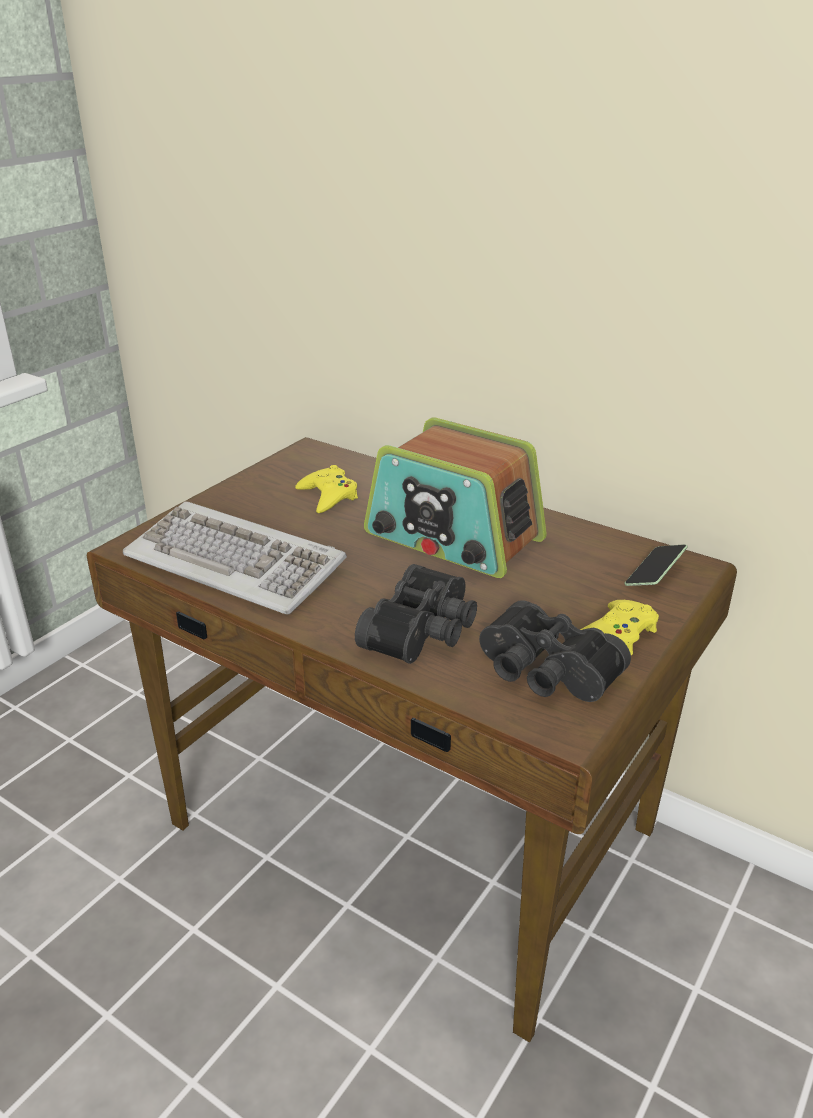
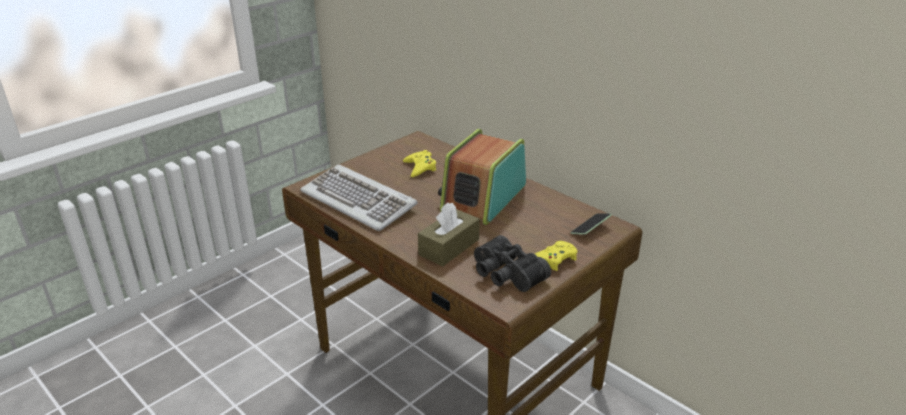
camera: 10 degrees right, 0 degrees up
black binoculars [355,564,477,664] -> brown tissue box [418,203,480,266]
radio [364,418,547,578] -> radio turned 75 degrees clockwise [438,129,526,225]

